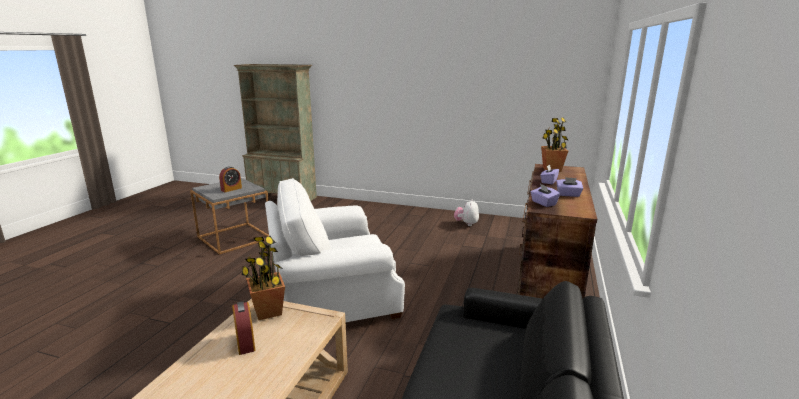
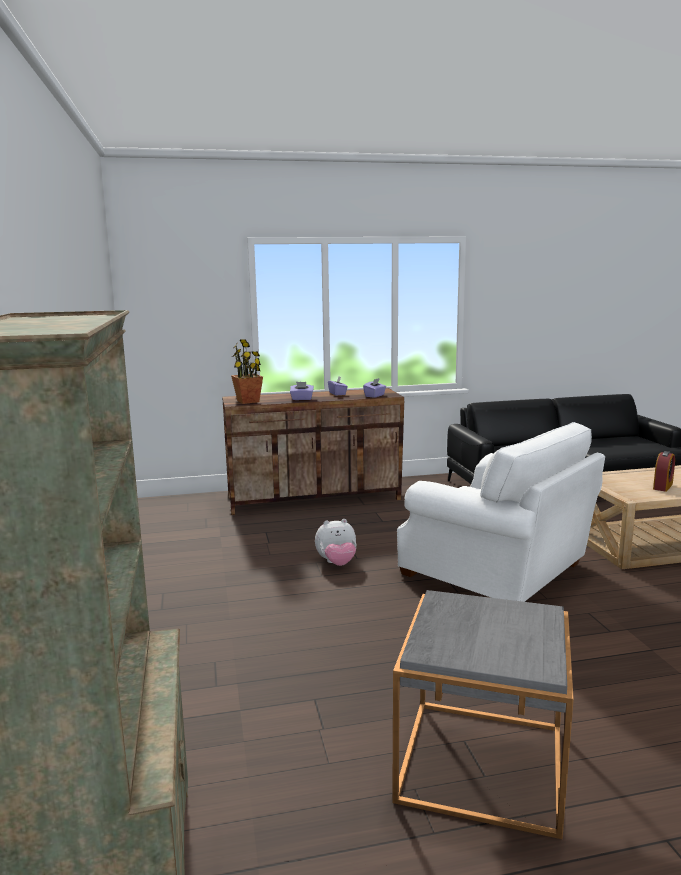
camera: 120 degrees left, 5 degrees down
alarm clock [219,166,242,192] -> none
potted plant [241,236,285,320] -> none
plush toy [454,199,479,226] -> plush toy moved to [315,519,357,566]

